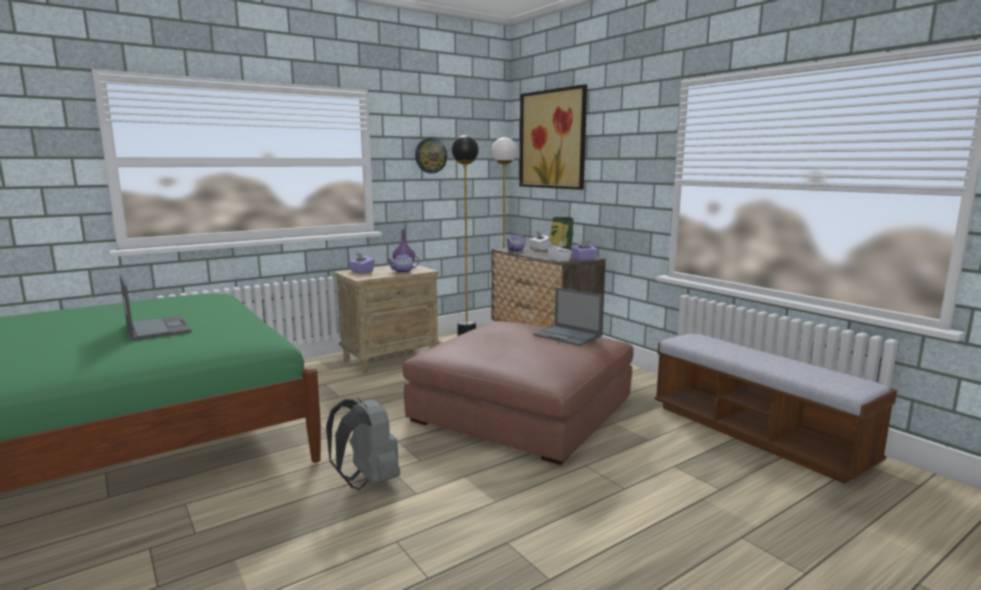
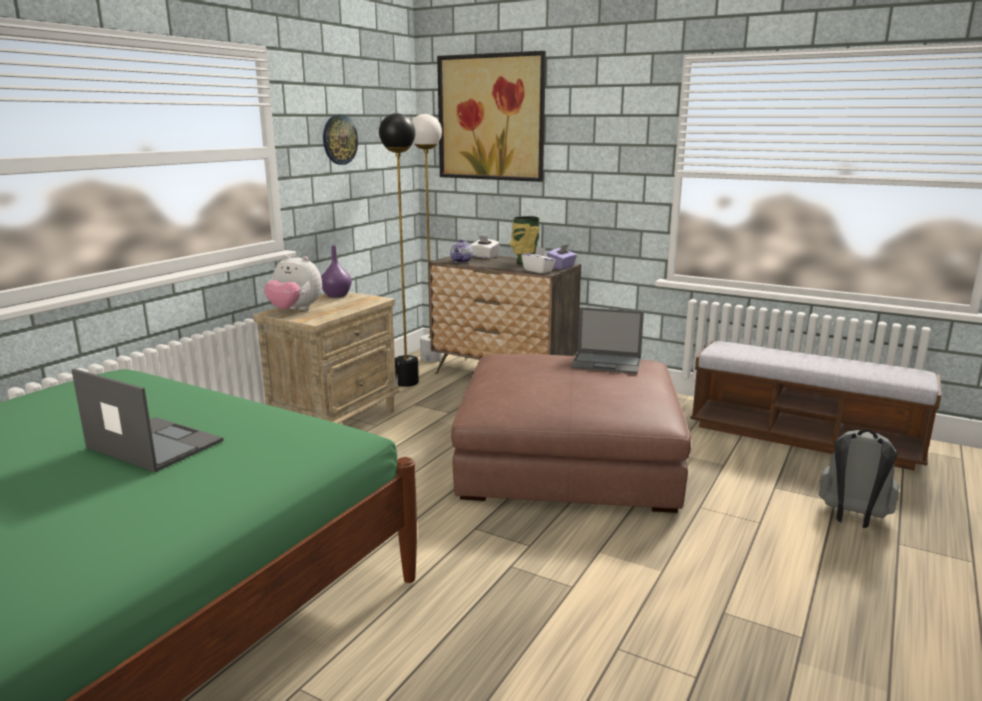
camera: 25 degrees left, 5 degrees up
grey backpack [326,397,400,490] -> grey backpack moved to [819,430,899,528]
purple tissue box [348,253,375,274] -> plush toy [264,255,322,310]
teapot [387,252,419,273] -> none

